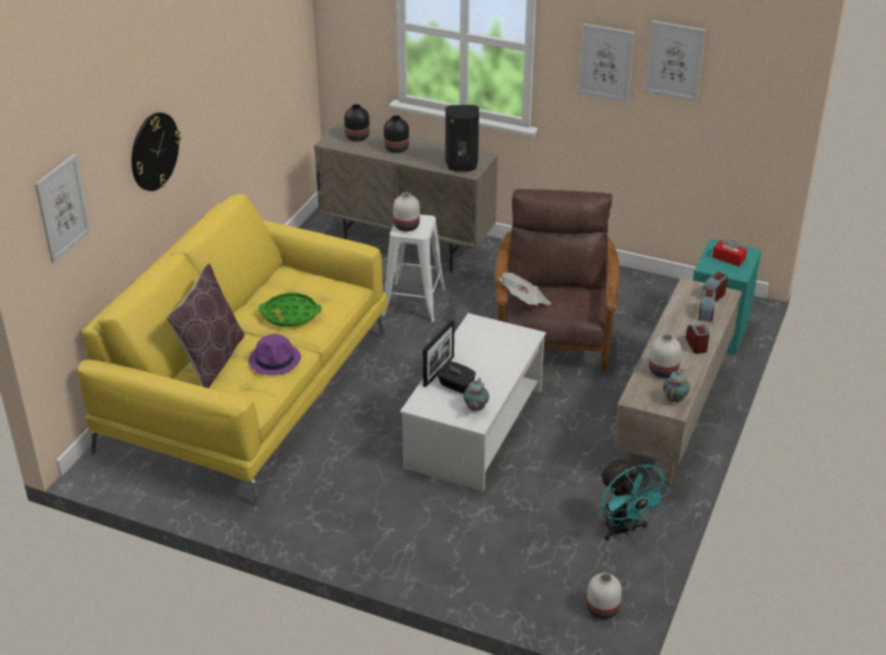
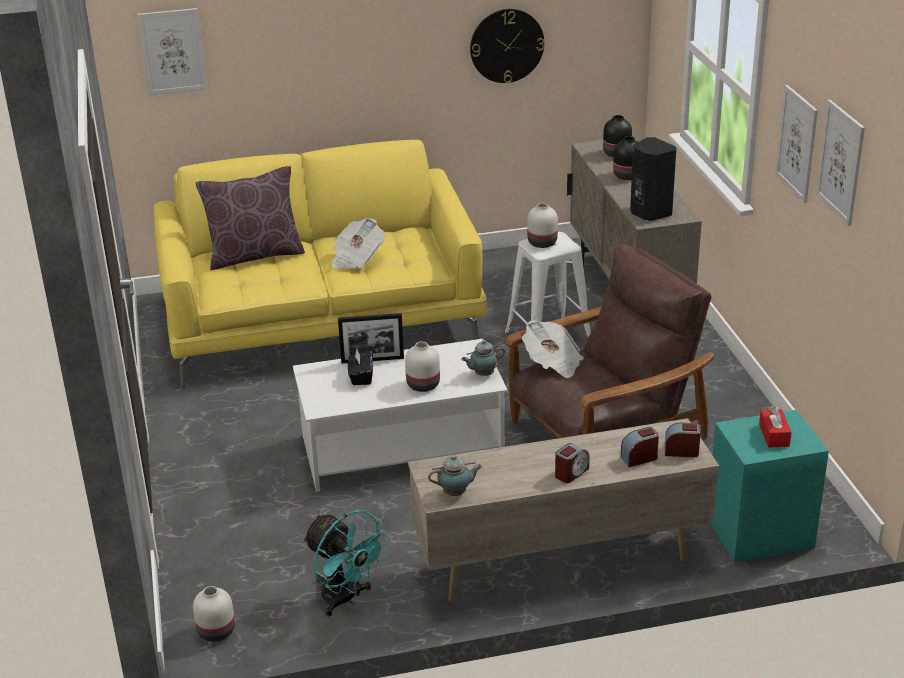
camera: 55 degrees right, 5 degrees down
wall clock [132,112,181,191] -> wall clock moved to [470,9,544,83]
purple hat [248,334,301,375] -> none
green tray [258,293,322,327] -> newspaper [331,218,385,269]
teapot [463,377,489,411] -> teapot moved to [461,340,505,376]
turquoise fan [600,458,670,541] -> turquoise fan turned 75 degrees counterclockwise [303,510,390,617]
white vase [649,334,681,378] -> white vase moved to [405,341,440,392]

